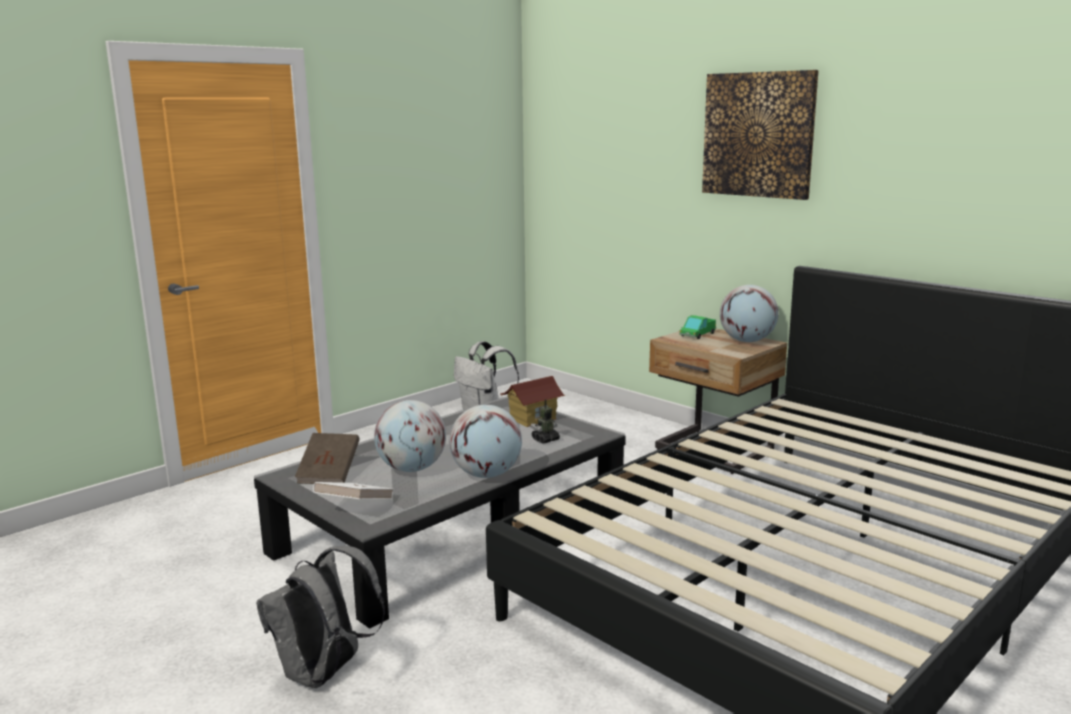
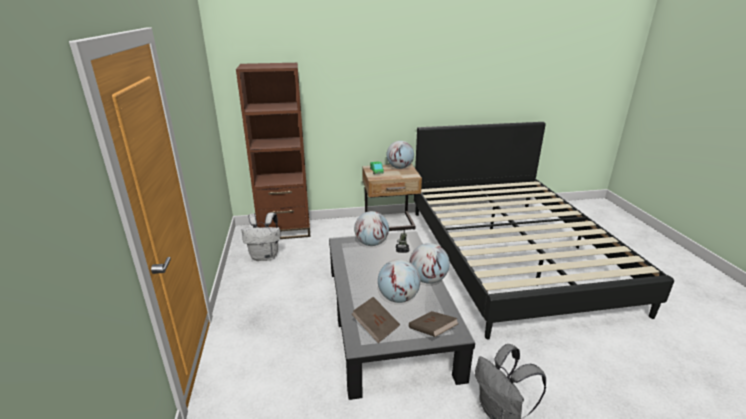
camera: 55 degrees left, 10 degrees up
white book [313,482,394,499] -> brown book [409,311,458,337]
toy house [500,376,565,427] -> globe [354,211,389,246]
picture [702,70,819,200] -> none
none -> brown bookcase [236,63,310,239]

